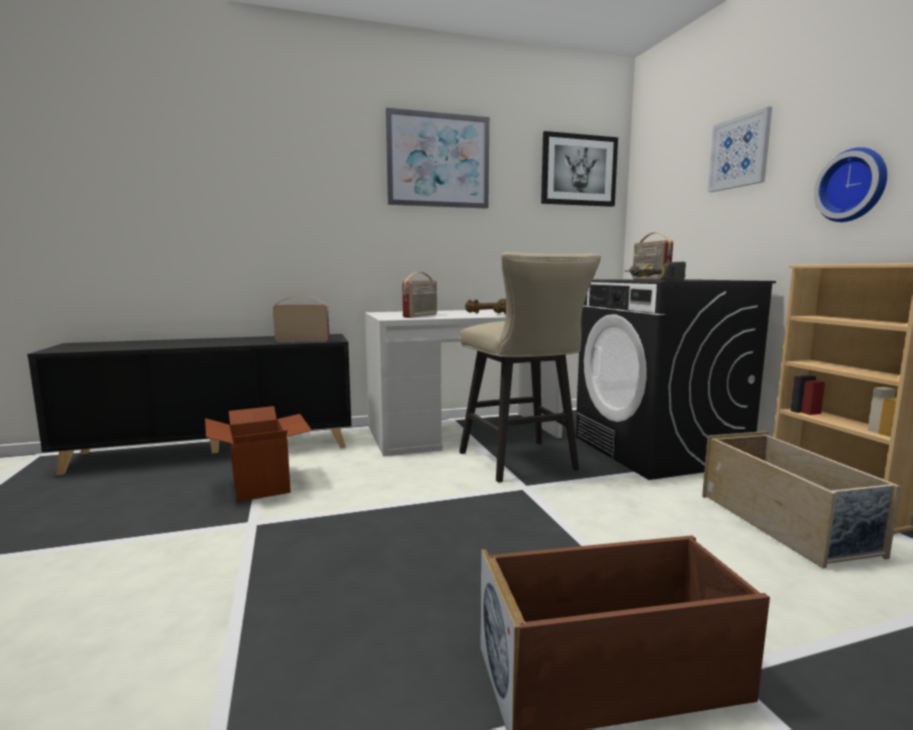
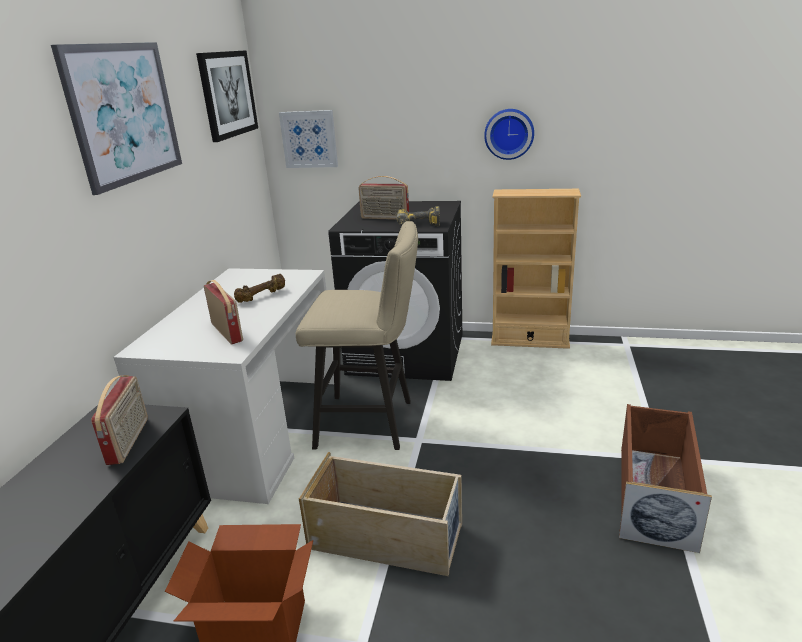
camera: 60 degrees left, 15 degrees up
radio [273,296,329,342] -> radio turned 150 degrees clockwise [91,375,148,465]
beige storage box [702,431,901,568] -> beige storage box moved to [299,452,462,576]
picture [708,107,772,192] -> picture moved to [279,110,338,168]

